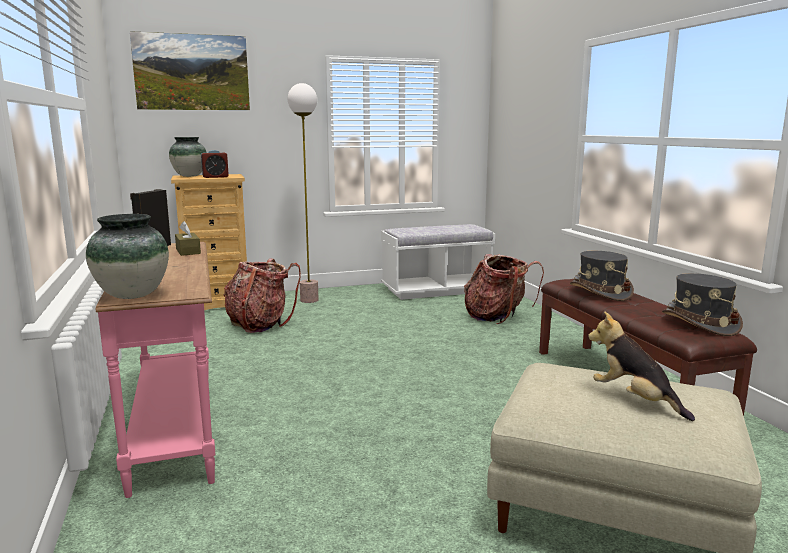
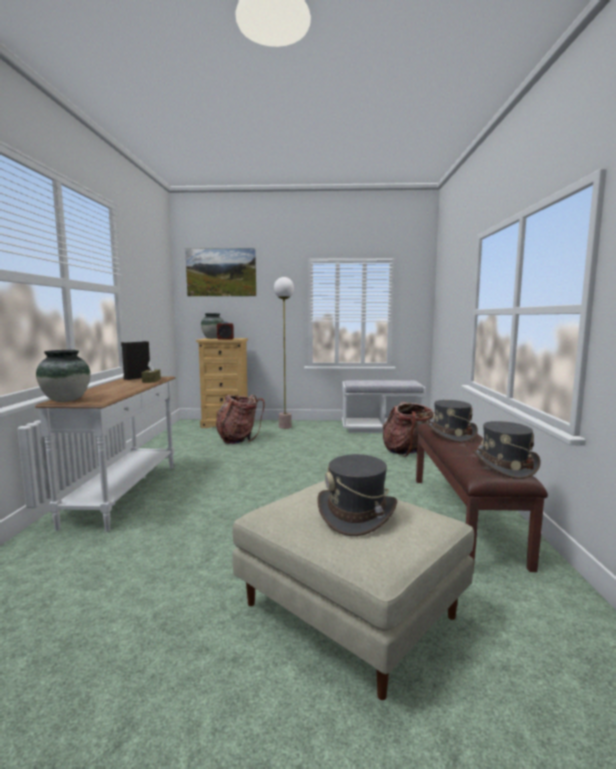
camera: 20 degrees right, 5 degrees down
pink console table [96,242,215,498] -> white console table [35,376,175,532]
plush toy [588,311,695,421] -> grey hat [317,454,397,536]

